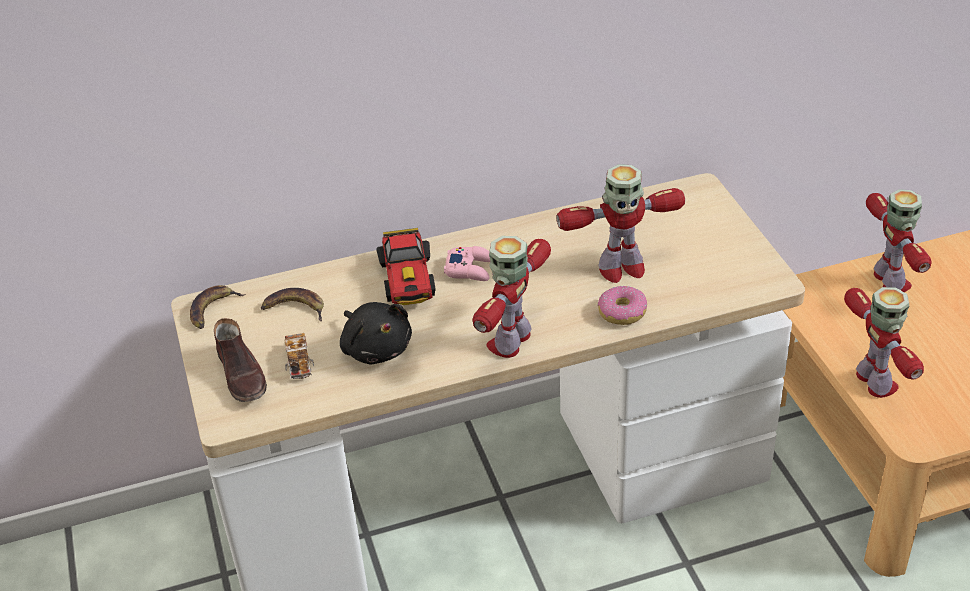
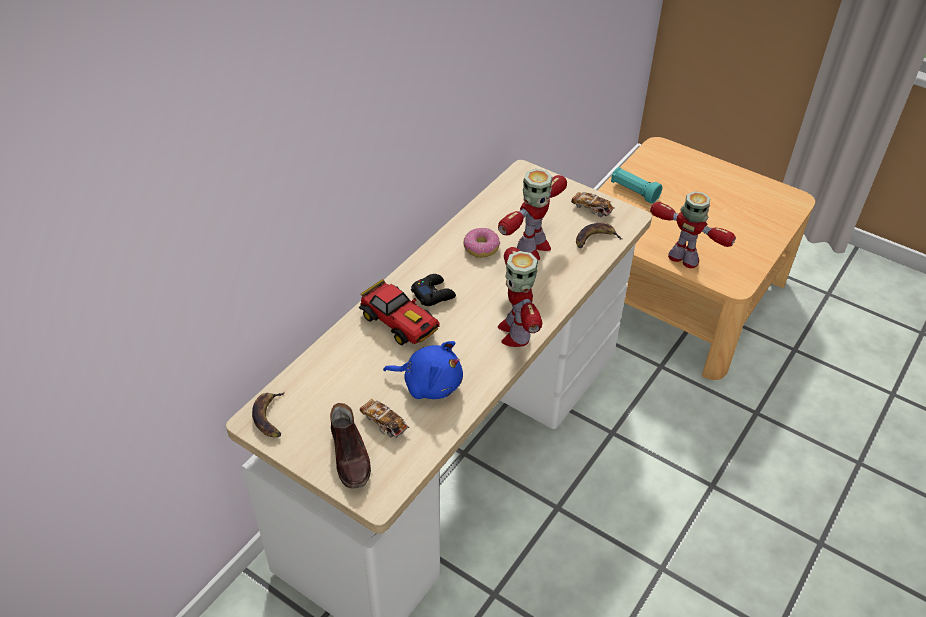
camera: 40 degrees left, 5 degrees up
brown shoe [214,318,267,402] -> brown shoe turned 45 degrees clockwise [330,403,371,489]
banana [261,288,324,321] -> banana moved to [576,223,622,248]
black plush toy [340,302,412,364] -> blue plush toy [383,341,463,399]
pink game controller [444,246,490,281] -> black game controller [411,274,456,306]
donut [598,285,647,325] -> donut moved to [463,228,500,258]
toy robot [866,189,932,292] -> turquoise flashlight [611,167,662,204]
none -> toy car [571,192,615,217]

